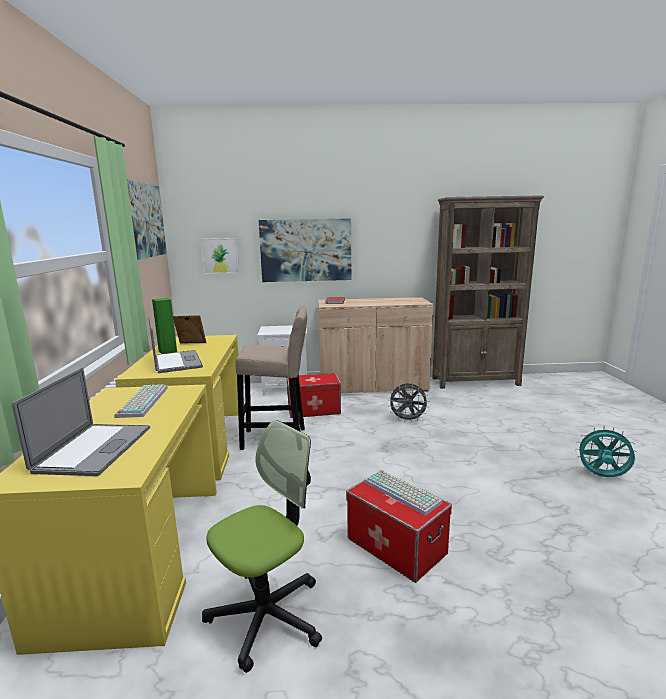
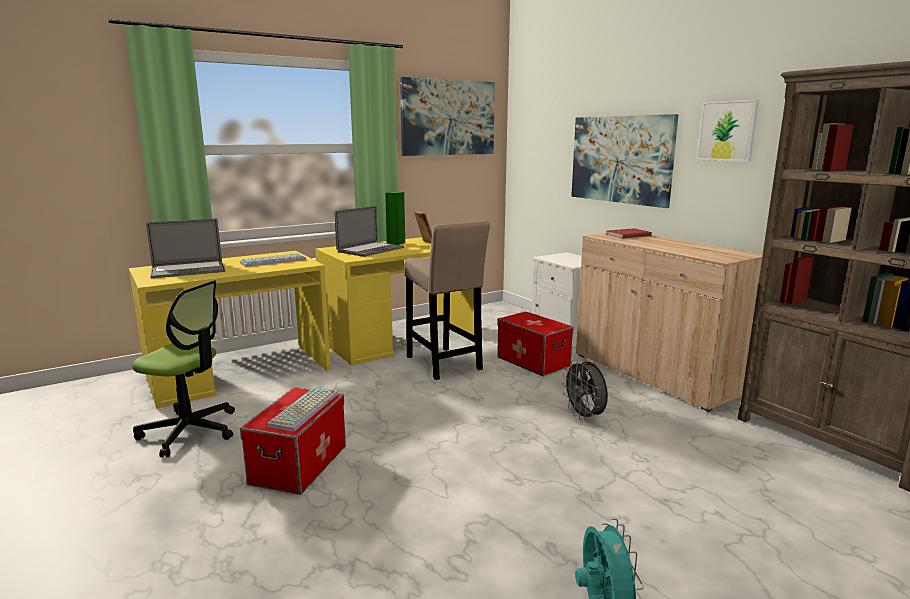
camera: 60 degrees right, 0 degrees up
picture [201,238,239,274] -> picture moved to [697,100,759,162]

